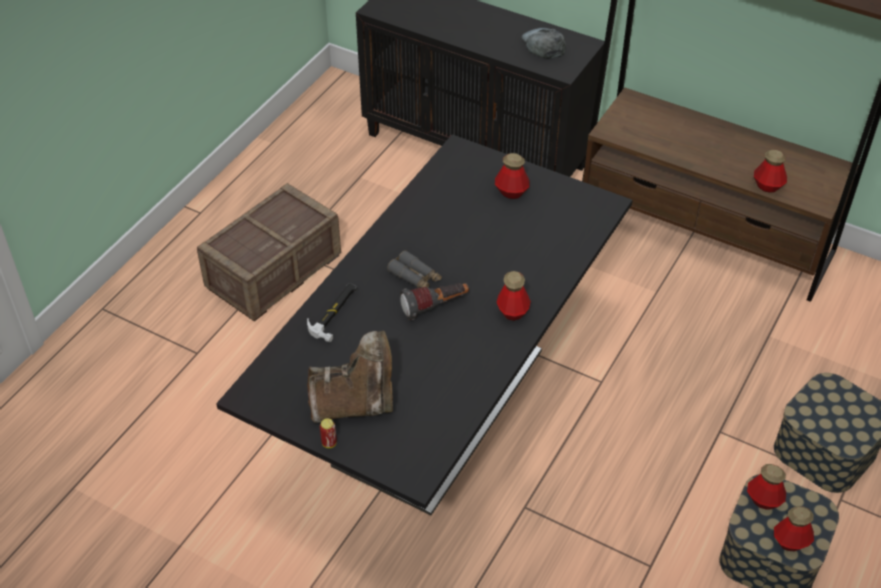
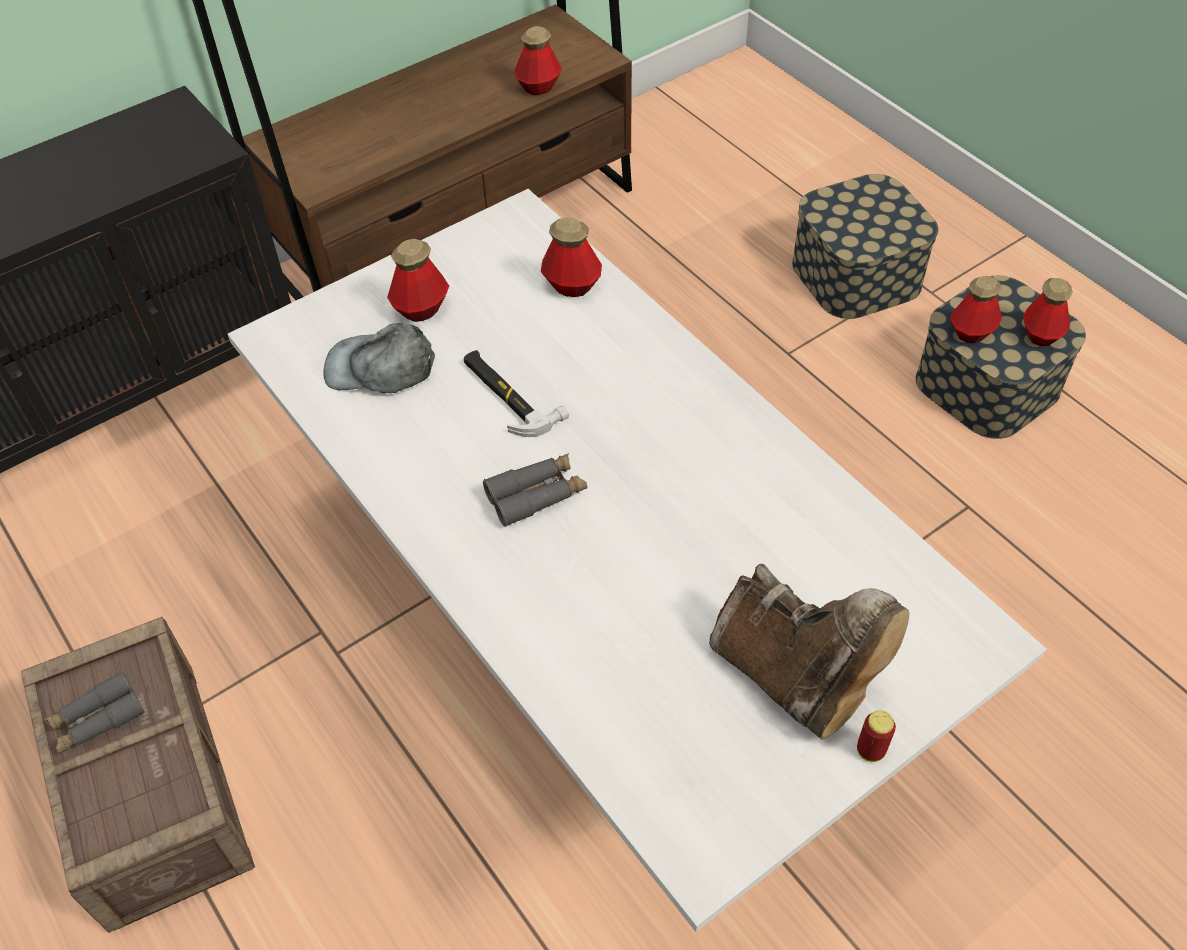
camera: 65 degrees left, 5 degrees up
black dining table [216,134,633,515] -> white dining table [228,189,1047,932]
hammer [307,283,357,342] -> hammer moved to [464,350,569,437]
brown boot [307,331,393,423] -> brown boot turned 120 degrees clockwise [709,564,909,739]
flashlight [400,283,469,320] -> none
bottle [497,271,531,321] -> bottle moved to [541,217,602,297]
grey cap [521,28,566,59] -> grey cap moved to [323,323,435,393]
none -> grey binoculars [44,672,144,754]

